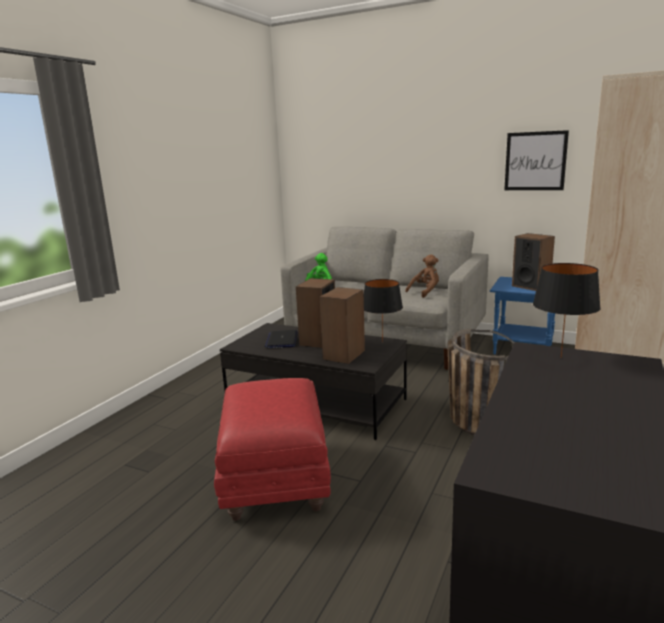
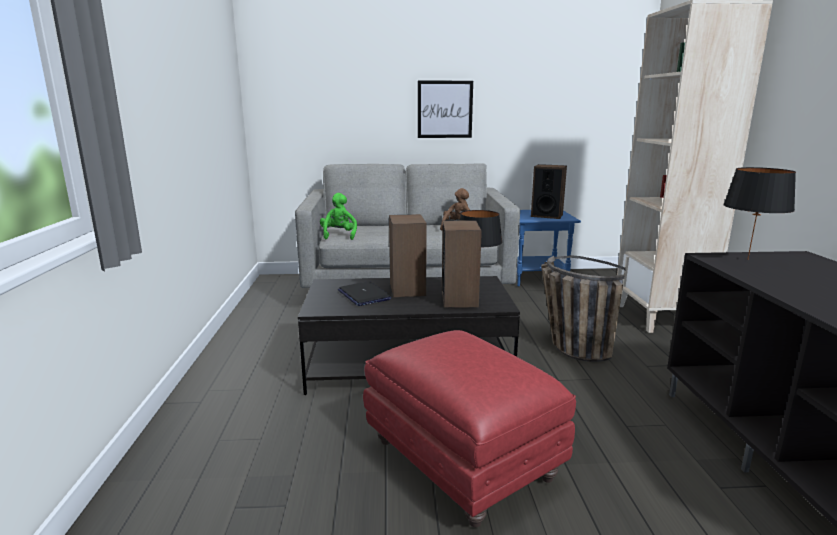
camera: 30 degrees left, 0 degrees up
picture [504,130,569,190] -> picture moved to [418,80,473,138]

